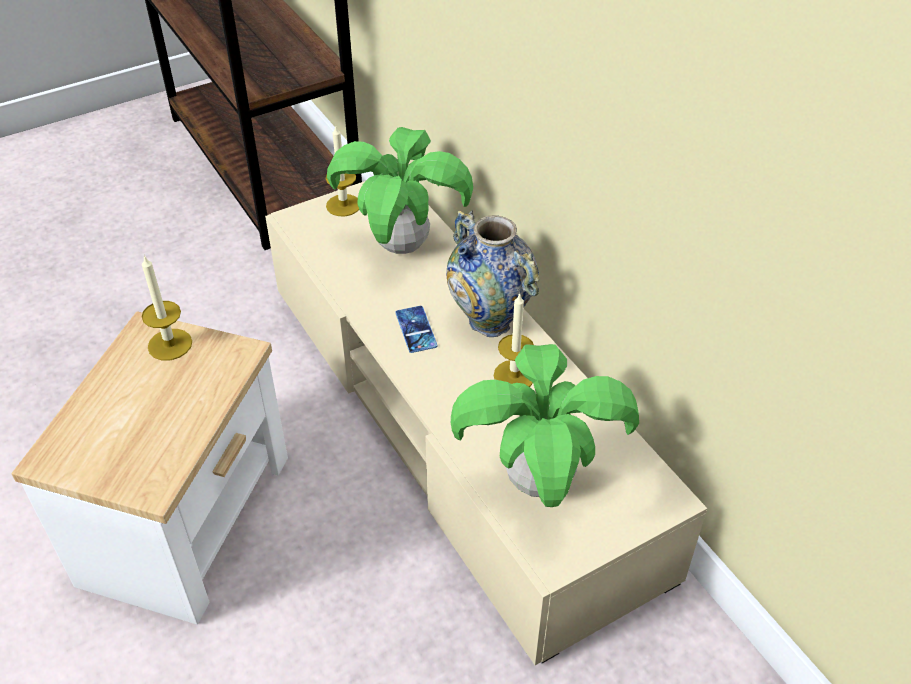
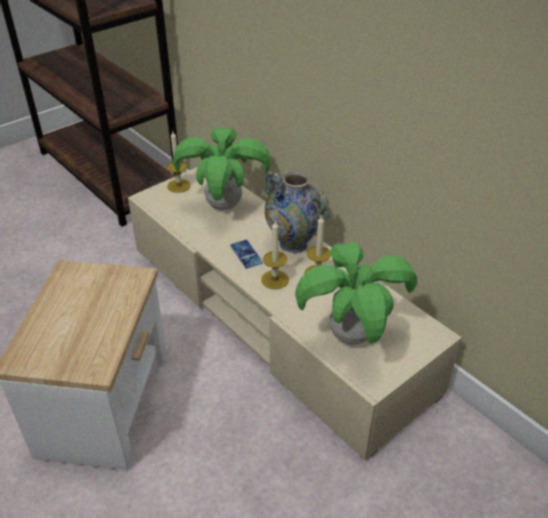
camera: 10 degrees left, 5 degrees down
candle [142,255,192,361] -> candle moved to [261,221,289,289]

